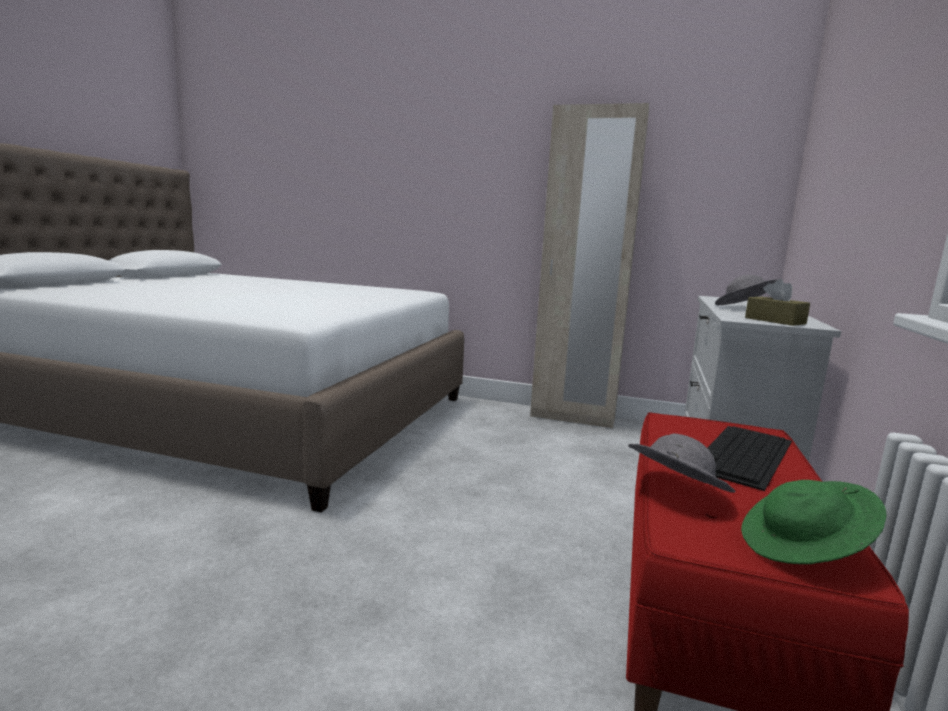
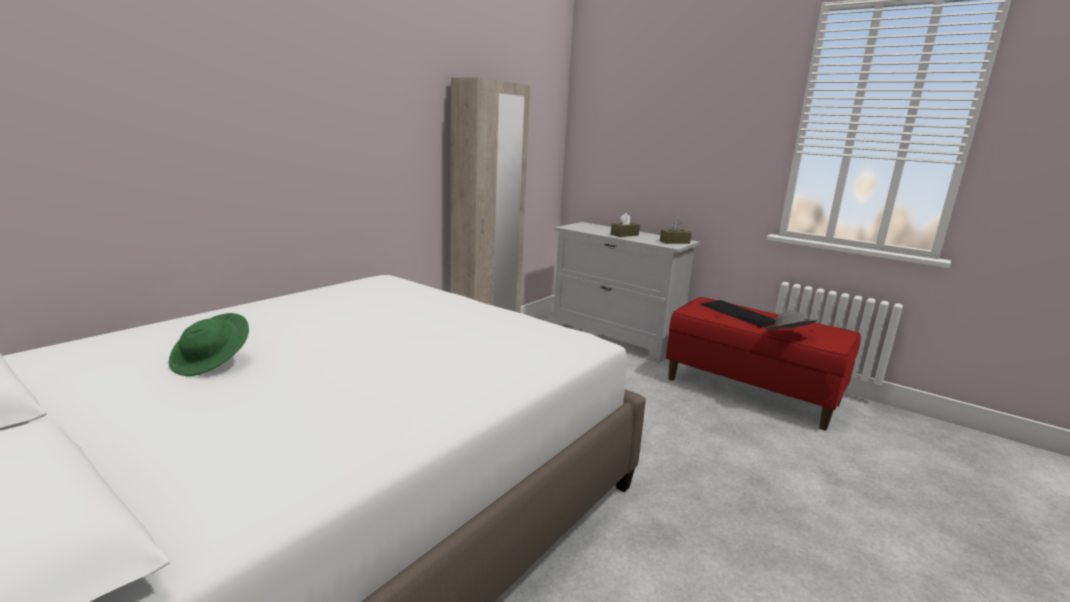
camera: 70 degrees left, 5 degrees up
grey hat [715,275,777,305] -> brown tissue box [611,213,640,237]
green hat [741,480,887,564] -> green hat moved to [169,313,249,376]

